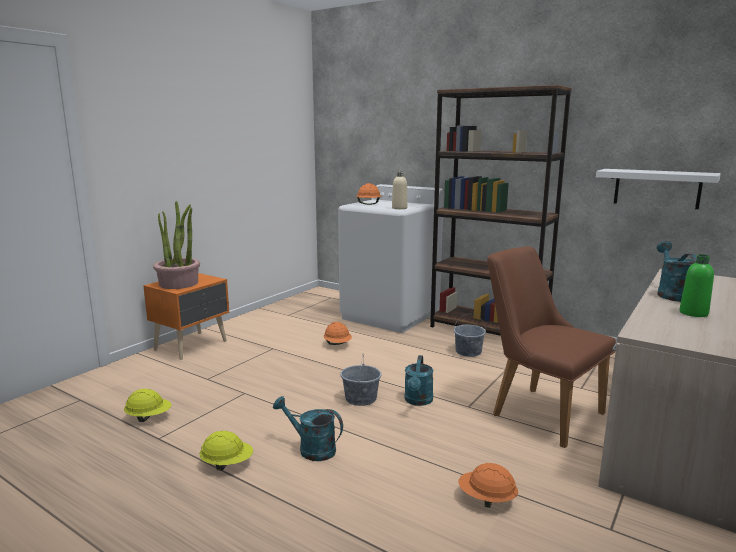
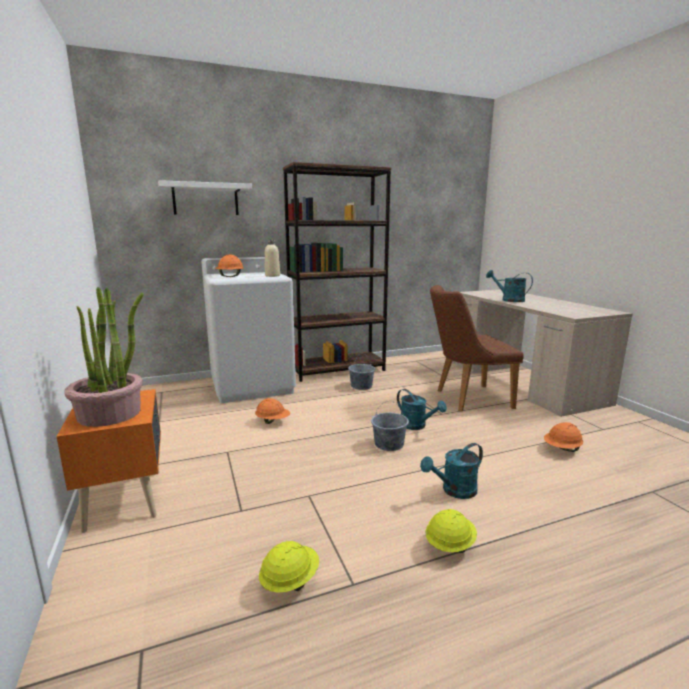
camera: 55 degrees left, 0 degrees up
white shelf [596,169,721,209] -> white shelf moved to [158,180,252,215]
green bottle [679,254,714,317] -> none

